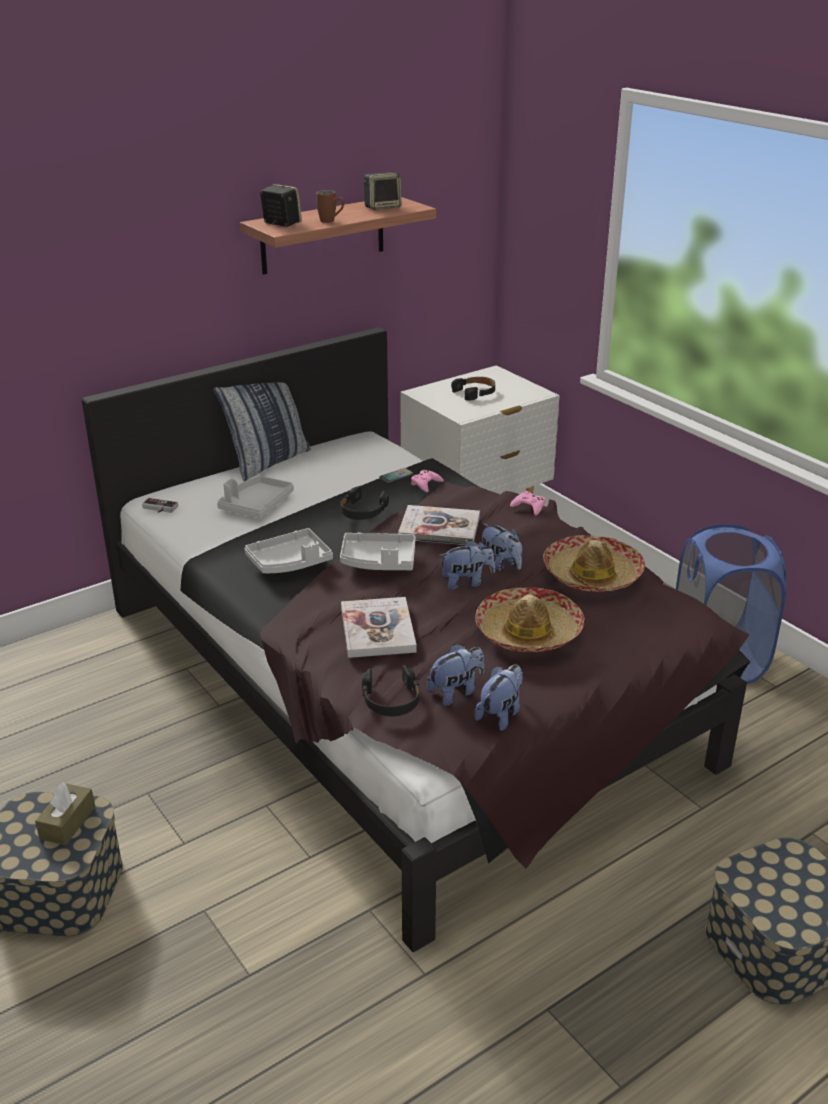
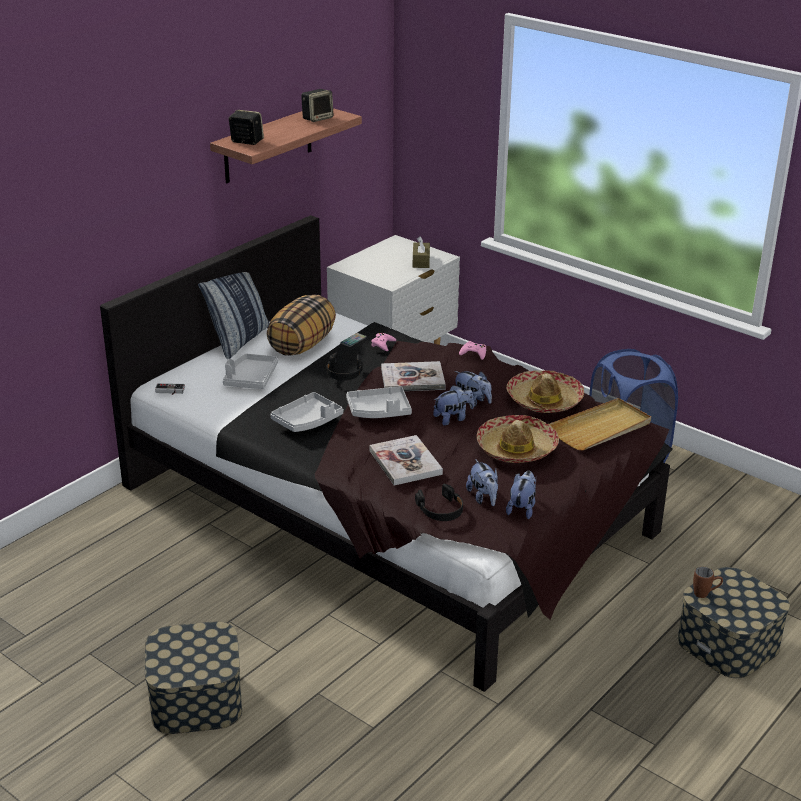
camera: 15 degrees left, 0 degrees up
brown tissue box [35,783,95,845] -> brown tissue box moved to [413,237,430,268]
brown mug [316,190,344,223] -> brown mug moved to [693,567,723,598]
plush toy [427,644,484,706] -> plush toy turned 120 degrees clockwise [466,459,498,506]
black headphones [451,377,495,401] -> none
none -> pillow [267,295,336,356]
none -> beige tray [549,398,651,451]

